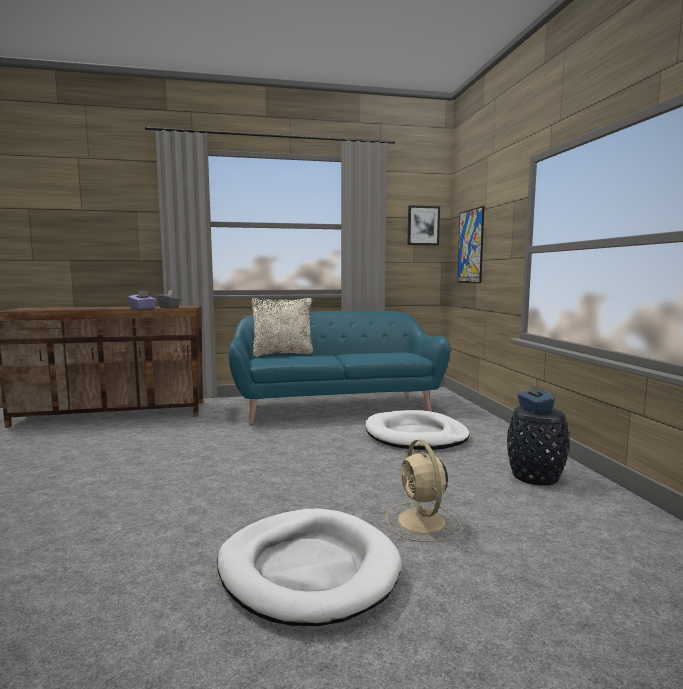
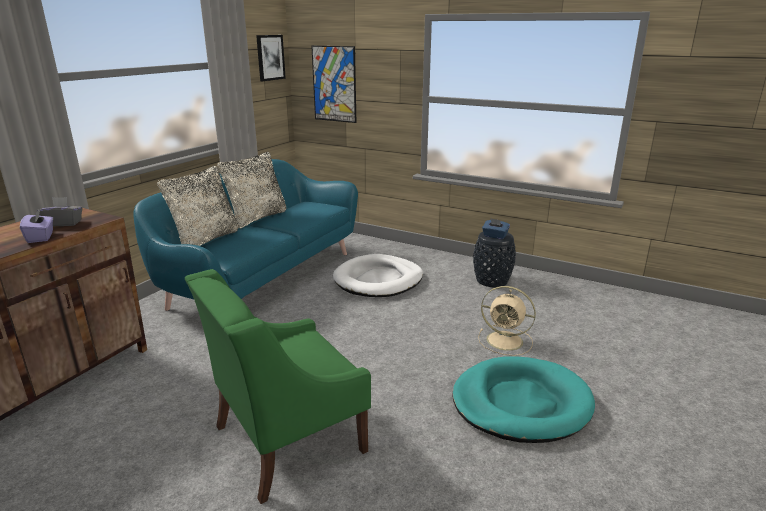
camera: 50 degrees left, 15 degrees up
white dog bed [217,509,401,626] -> turquoise dog bed [452,357,595,443]
none -> green armchair [185,269,371,504]
none -> beige pillow [217,152,286,228]

